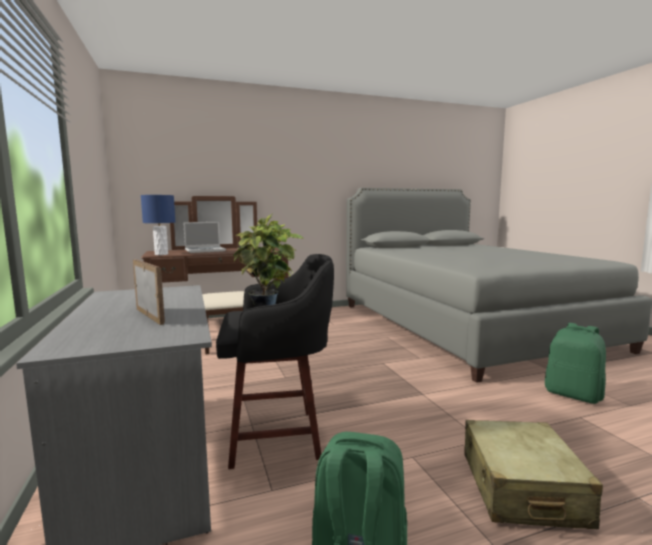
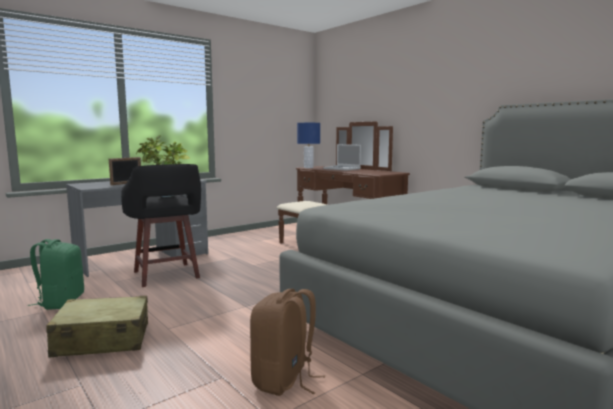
camera: 70 degrees right, 0 degrees up
green backpack [545,323,606,404] -> brown backpack [250,289,325,396]

